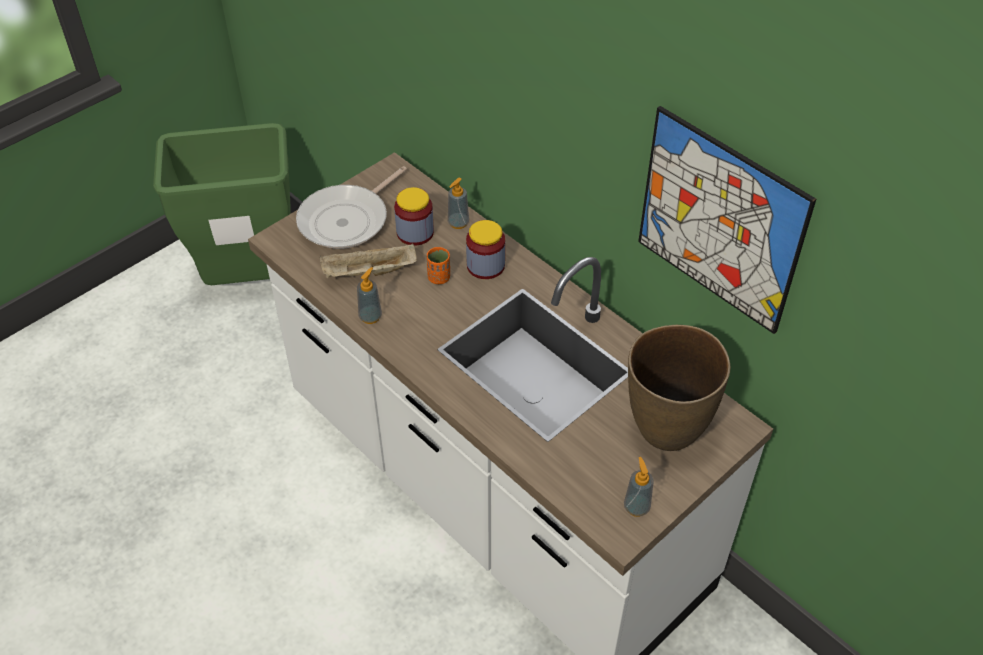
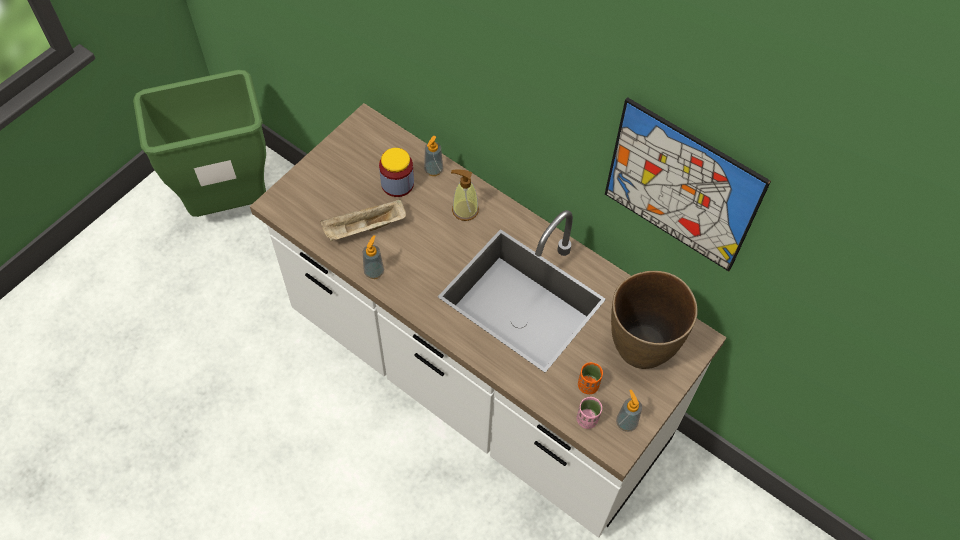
camera: 10 degrees left, 10 degrees up
frying pan [296,166,407,249] -> none
orange cup [427,247,450,284] -> orange cup moved to [578,362,603,394]
jar [466,220,505,279] -> soap dispenser [451,169,479,221]
none -> pink cup [577,397,602,429]

